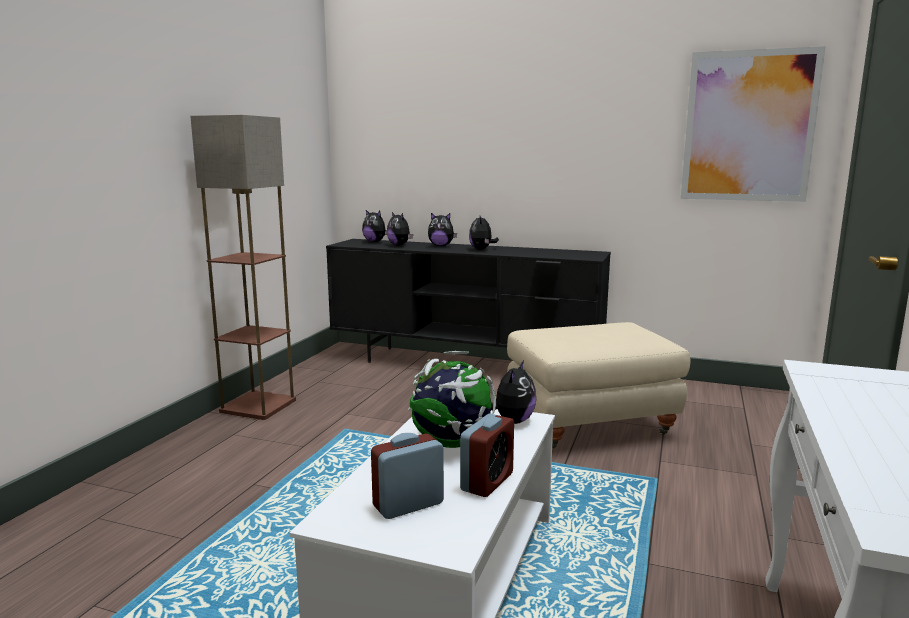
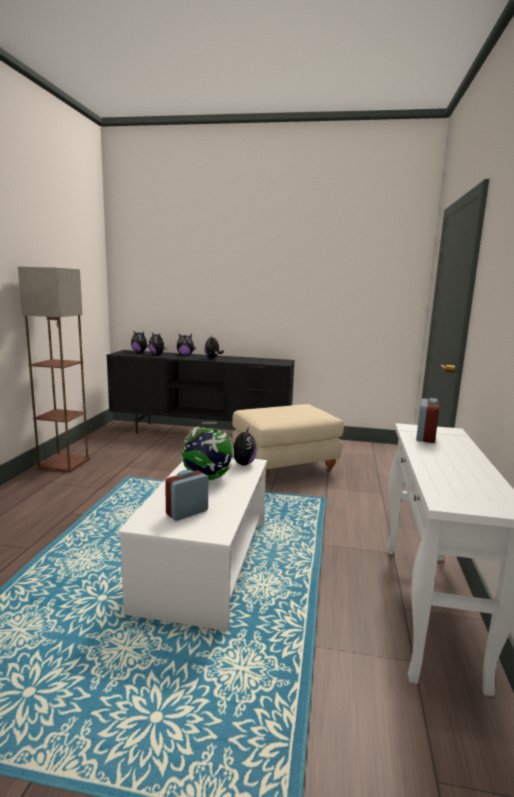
camera: 10 degrees left, 0 degrees up
alarm clock [460,414,514,497] -> alarm clock moved to [416,398,439,443]
picture [681,46,825,202] -> none

